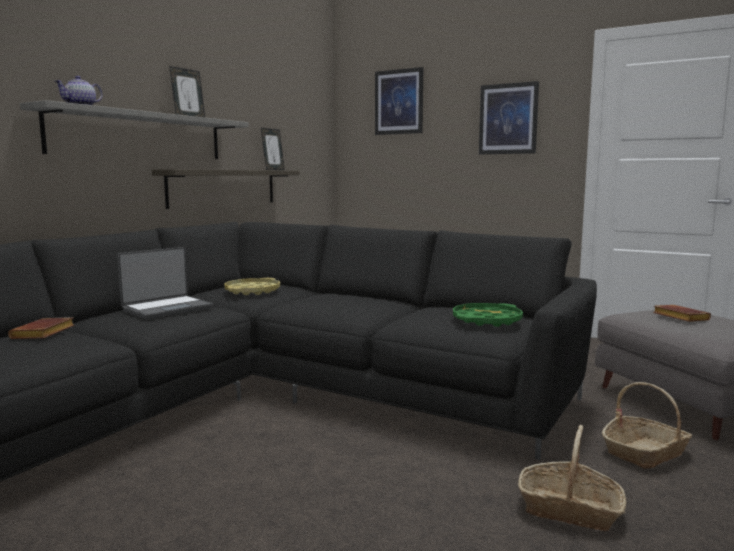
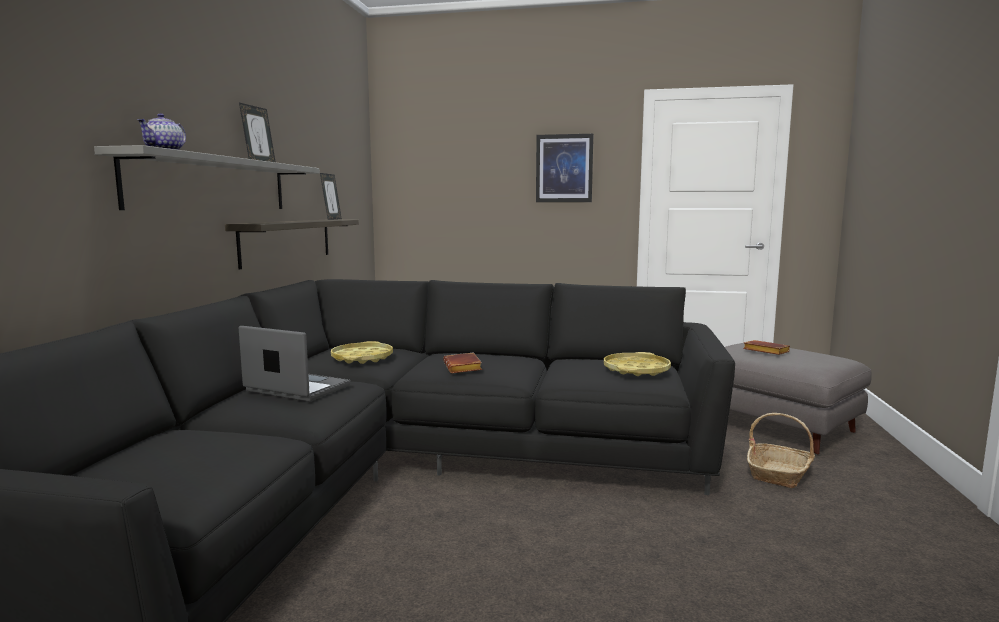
camera: 20 degrees left, 0 degrees up
brown book [8,317,75,339] -> brown book moved to [443,352,482,373]
laptop [117,247,213,319] -> laptop turned 90 degrees counterclockwise [239,326,350,401]
picture [375,67,423,135] -> none
green tray [453,303,523,327] -> yellow tray [604,352,671,376]
basket [518,425,627,531] -> none

